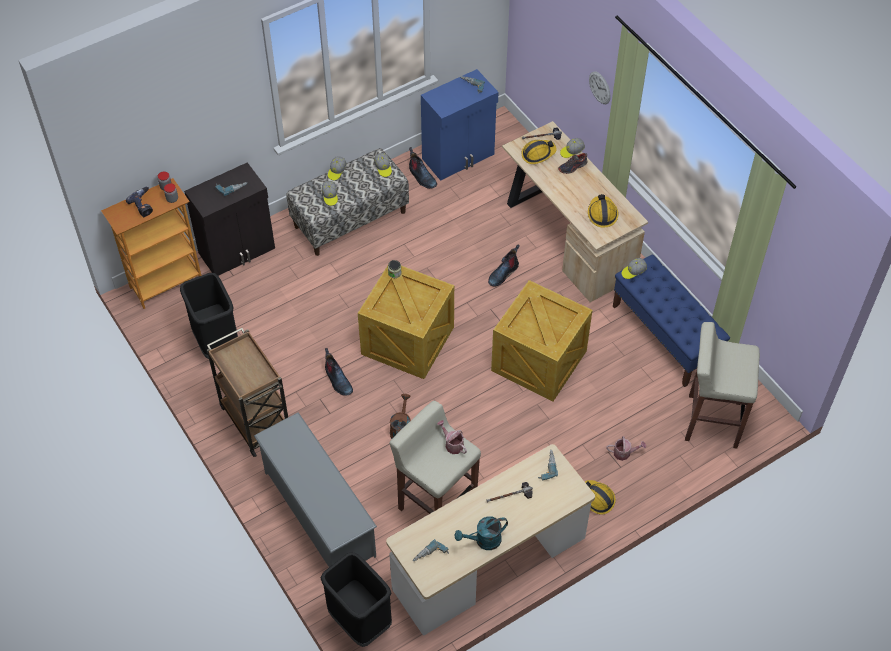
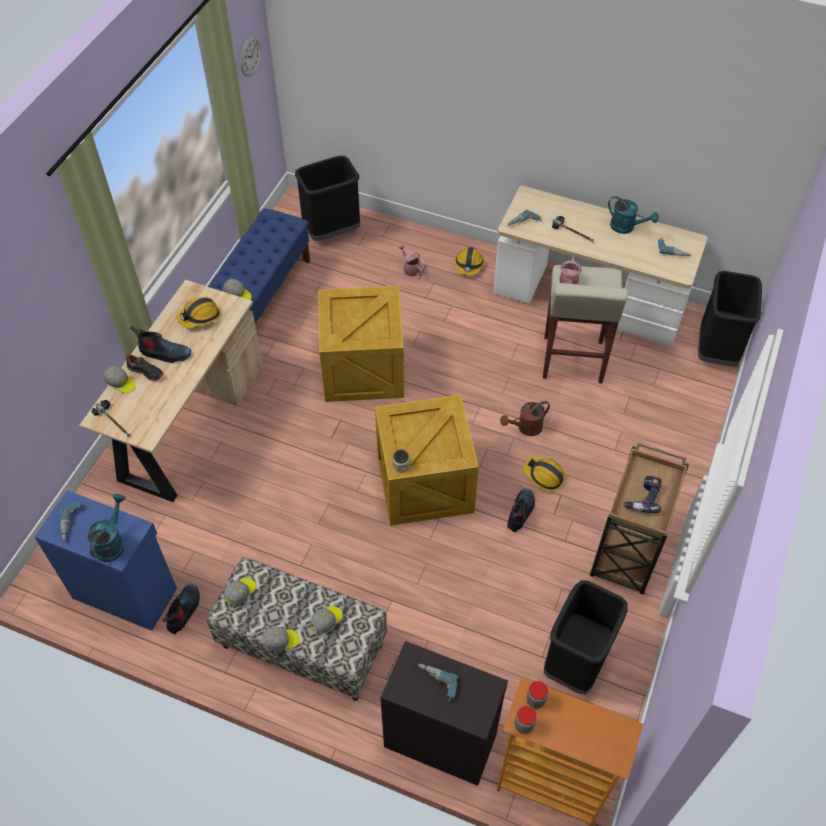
camera: 125 degrees left, 0 degrees up
power drill [126,187,153,217] -> power drill moved to [623,476,661,513]
grey shoe rack [254,412,377,567] -> none
boot [488,244,520,286] -> boot moved to [130,326,191,363]
hard hat [522,140,557,164] -> hard hat moved to [523,457,565,492]
wall clock [589,71,611,104] -> wall clock moved to [241,36,261,77]
beige stool [685,322,760,449] -> black trash can [295,156,360,241]
none -> turquoise watering can [87,494,125,562]

